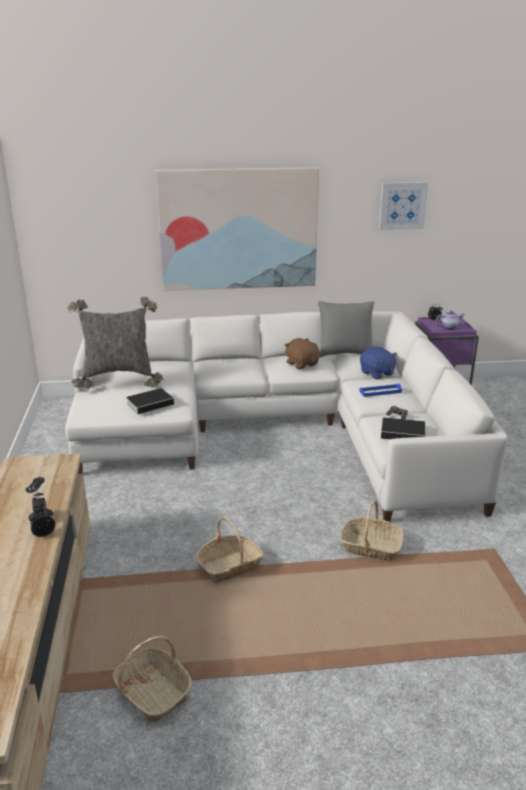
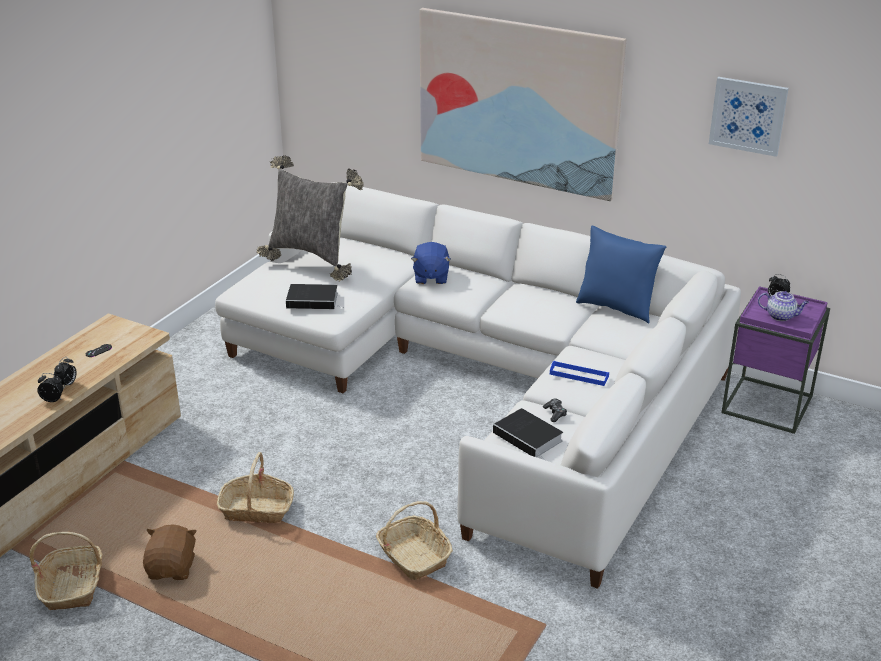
camera: 35 degrees right, 5 degrees up
brown plush toy [285,338,320,369] -> brown plush toy moved to [143,524,197,580]
grey pillow [318,301,374,357] -> blue pillow [576,226,666,324]
blue plush toy [360,346,397,379] -> blue plush toy moved to [411,242,451,284]

